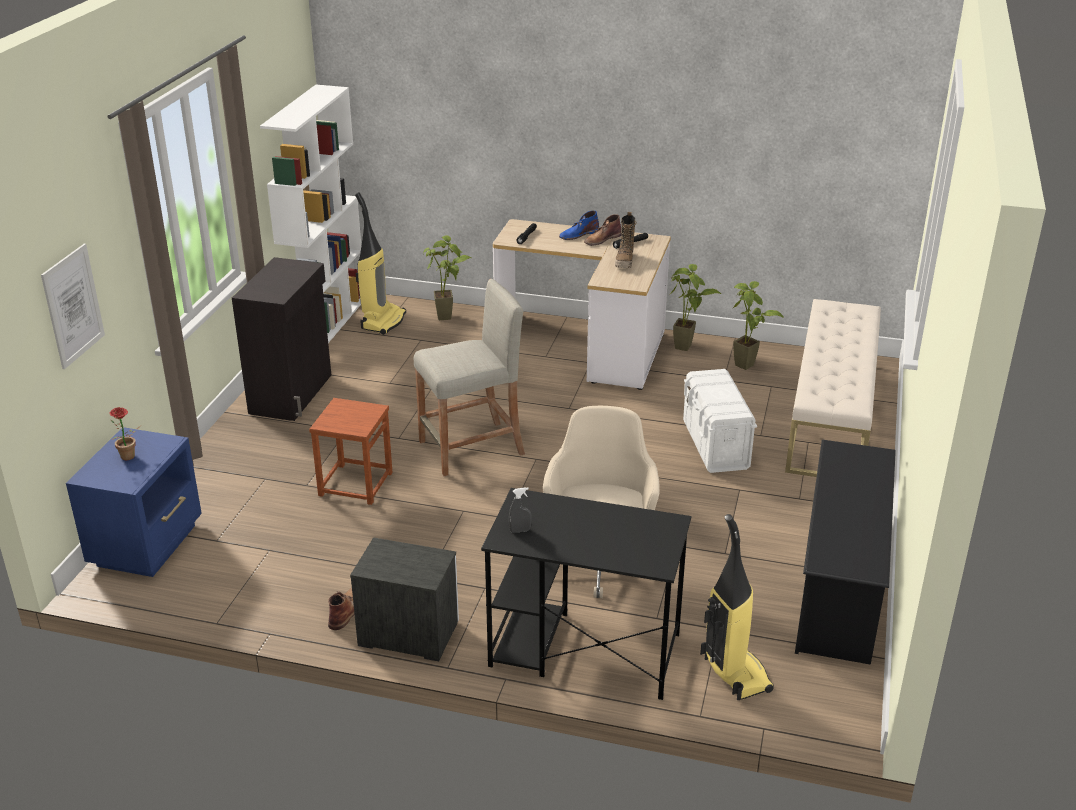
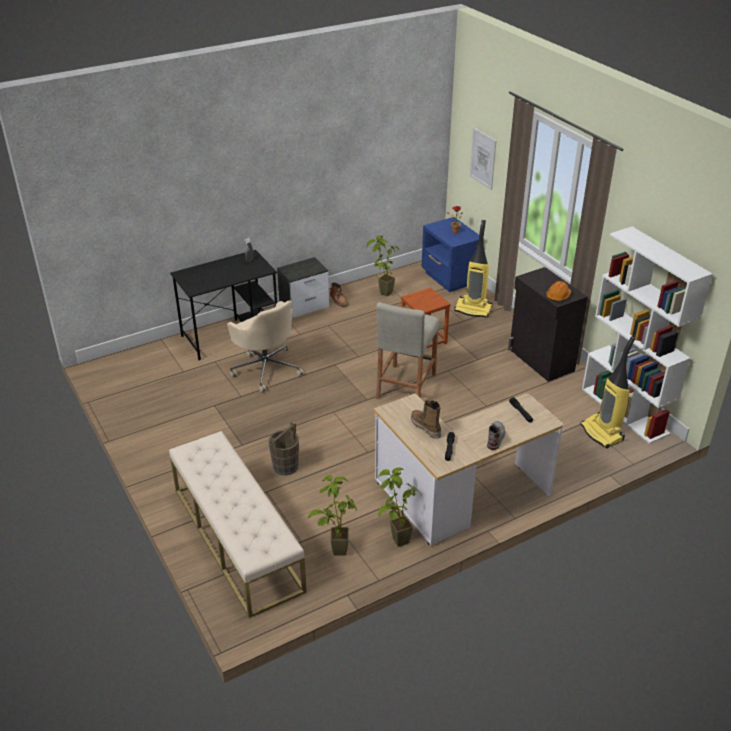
camera: 135 degrees right, 5 degrees up
potted plant [423,236,471,320] -> potted plant moved to [367,236,399,296]
blue boot [559,211,599,240] -> grey boot [487,421,505,450]
brown boot [584,214,622,246] -> none
white storage box [683,369,757,473] -> brown bucket [269,421,299,476]
vacuum cleaner [700,514,774,700] -> vacuum cleaner moved to [454,220,492,318]
black shoe rack [795,440,896,665] -> none
none -> orange hard hat [546,281,571,302]

